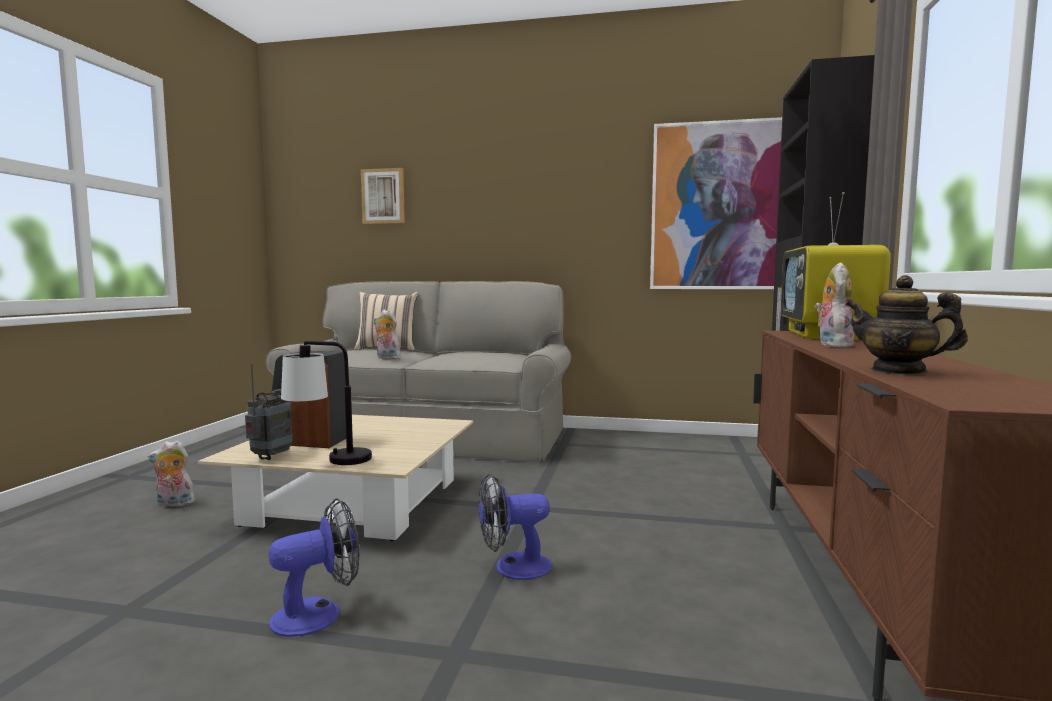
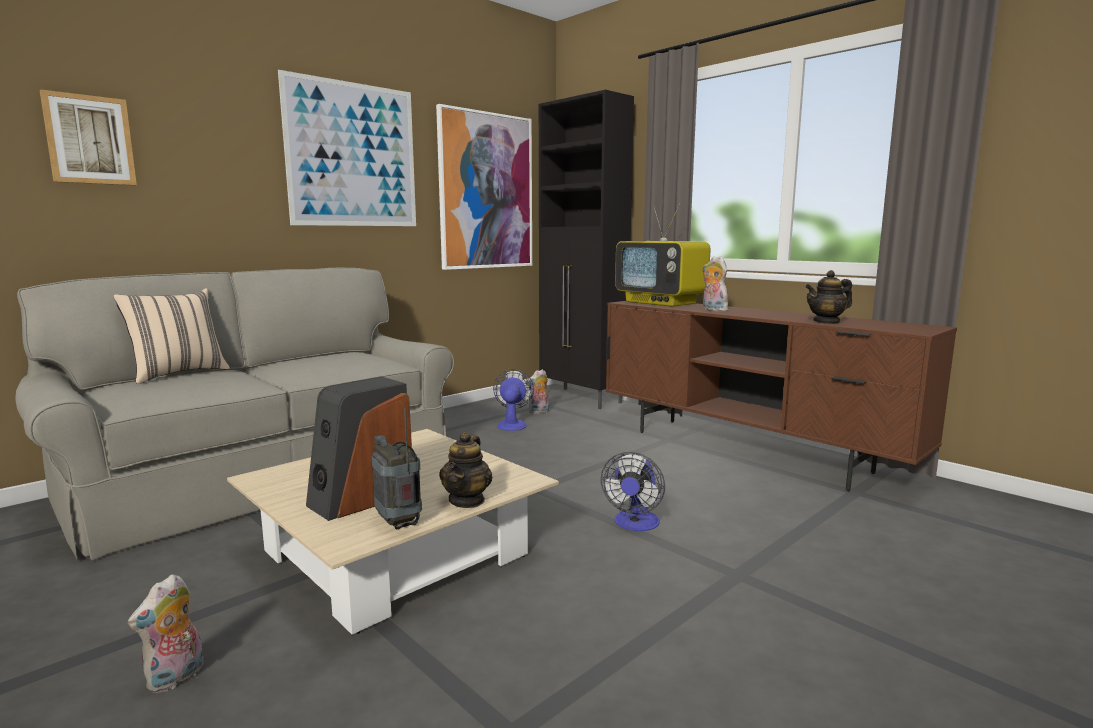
camera: 55 degrees left, 5 degrees up
fan [269,498,359,637] -> fan moved to [493,369,534,431]
table lamp [281,341,372,465] -> teapot [439,432,493,508]
plush toy [373,309,401,359] -> plush toy moved to [526,369,549,414]
none -> picture [278,70,416,226]

